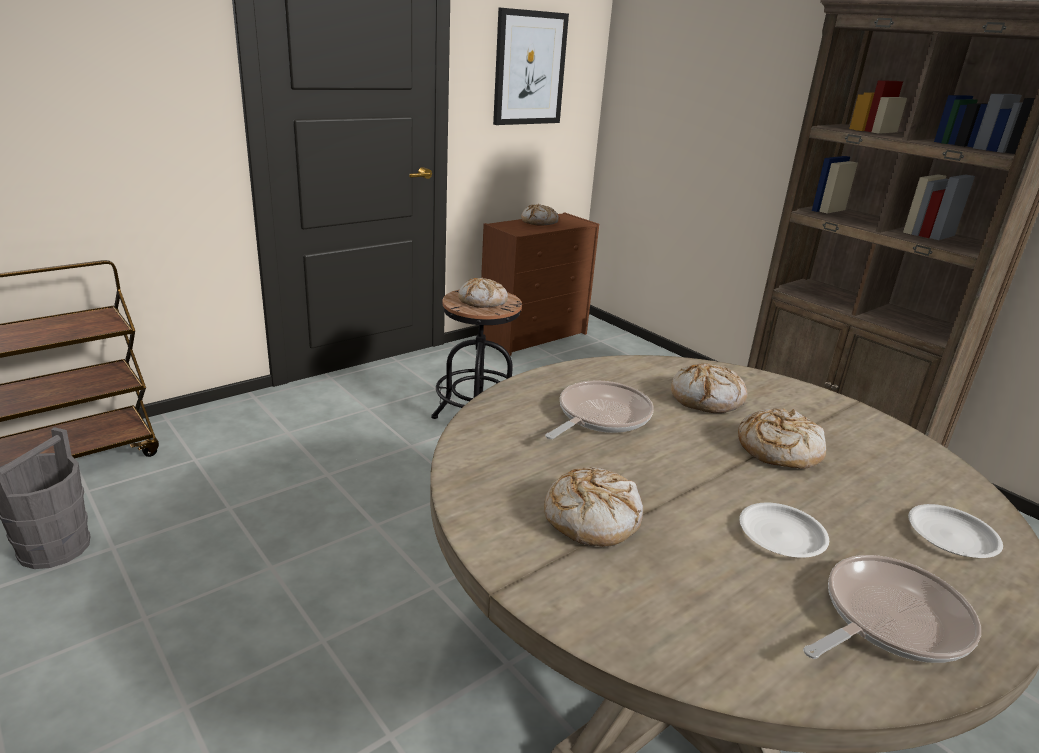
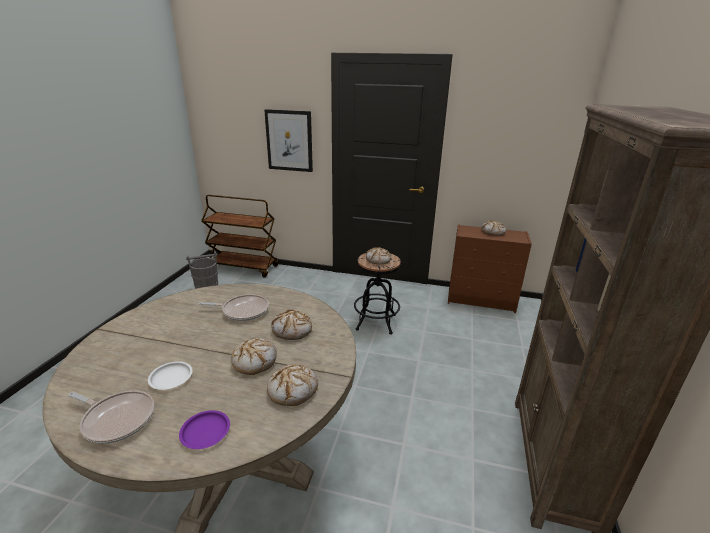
camera: 55 degrees right, 0 degrees up
picture [493,8,569,125] -> picture moved to [264,109,313,172]
bread [544,467,643,547] -> bread moved to [267,364,318,406]
white plate [908,504,1003,558] -> purple plate [179,410,230,449]

